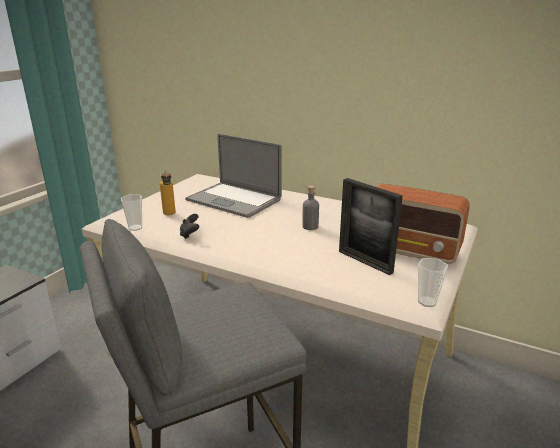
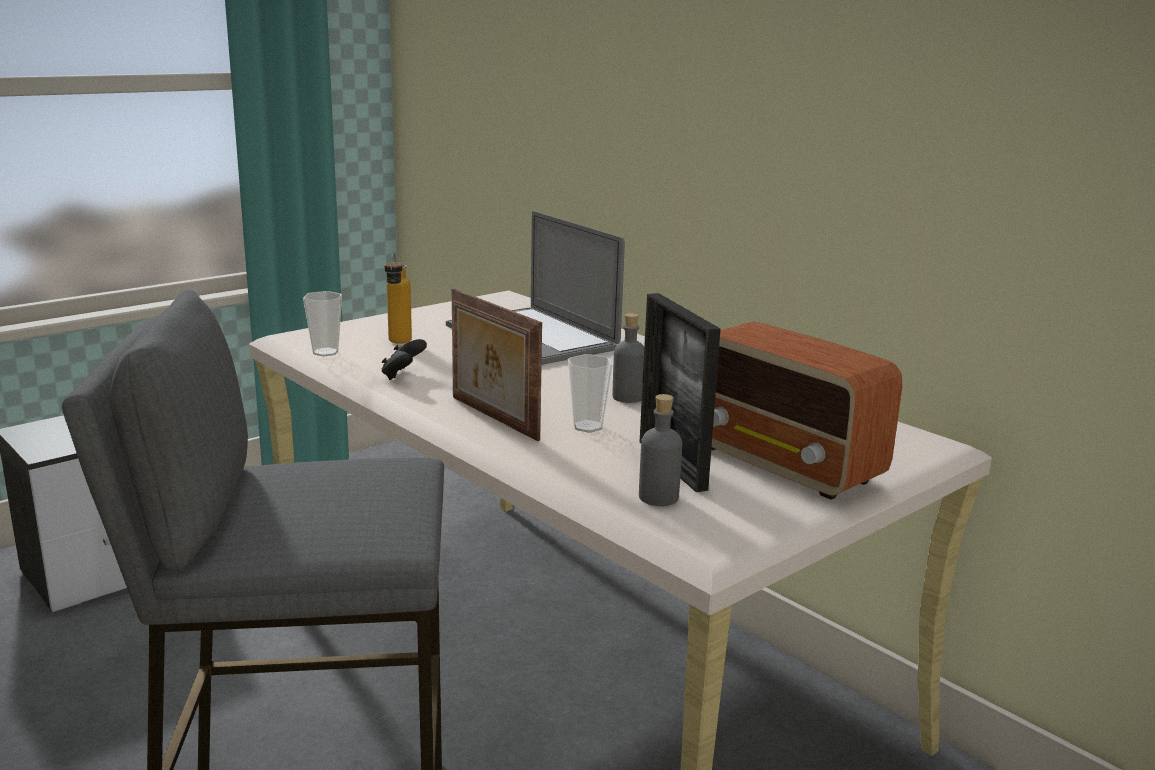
camera: 20 degrees right, 5 degrees down
cup [418,258,448,307] -> cup moved to [568,354,613,432]
none -> picture frame [452,289,542,441]
none -> grey bottle [639,394,682,506]

